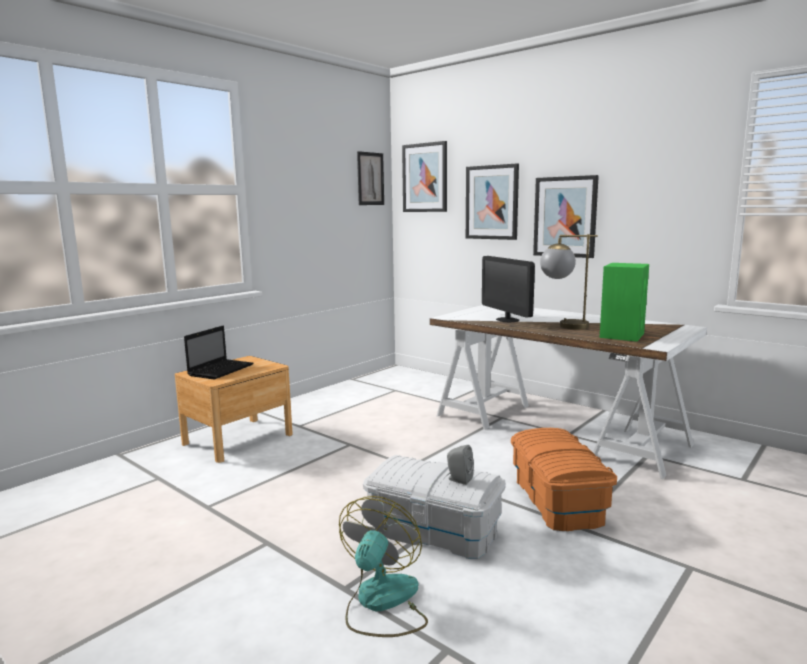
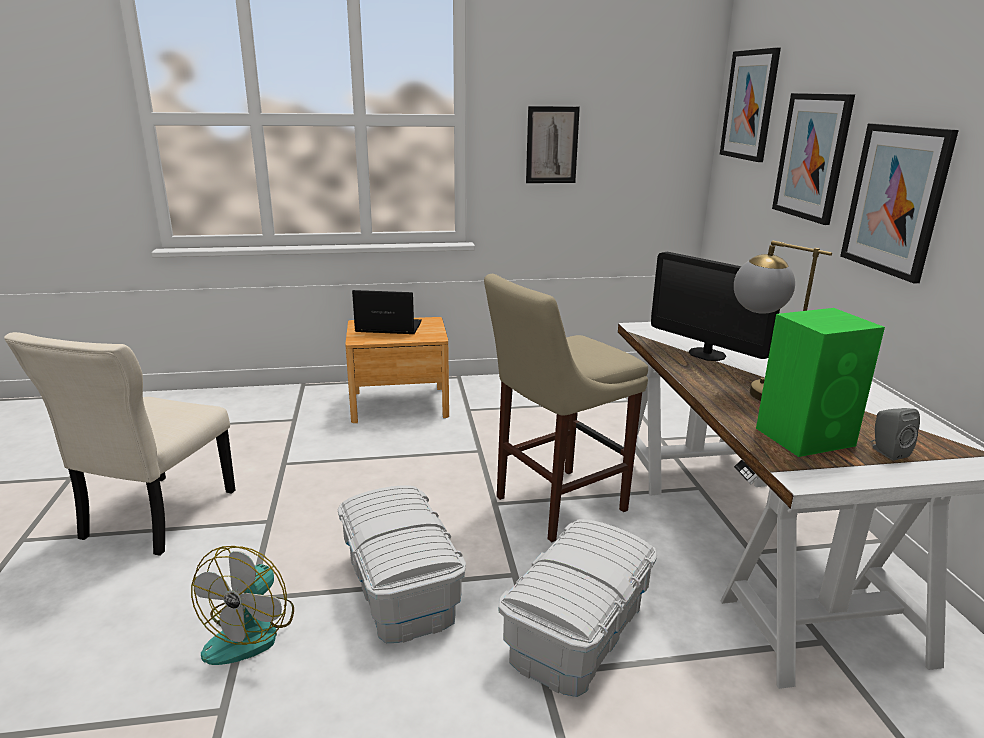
camera: 40 degrees right, 10 degrees up
laptop [184,326,253,379] -> laptop turned 150 degrees counterclockwise [352,290,422,334]
fan [339,496,428,637] -> fan turned 135 degrees clockwise [191,546,294,665]
picture [357,151,384,205] -> picture moved to [526,106,580,183]
grey speaker [446,445,474,485] -> grey speaker moved to [871,408,920,460]
monitor [482,256,535,322] -> monitor turned 60 degrees counterclockwise [651,252,780,361]
orange storage box [511,428,617,531] -> white storage box [499,519,657,697]
none -> beige chair [4,332,235,556]
none -> beige stool [484,274,648,542]

